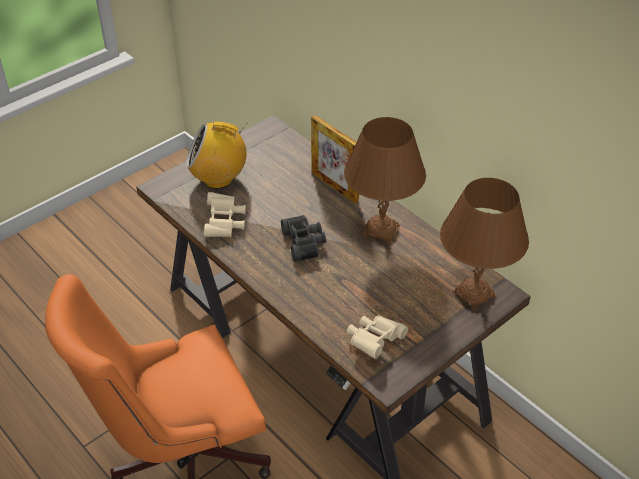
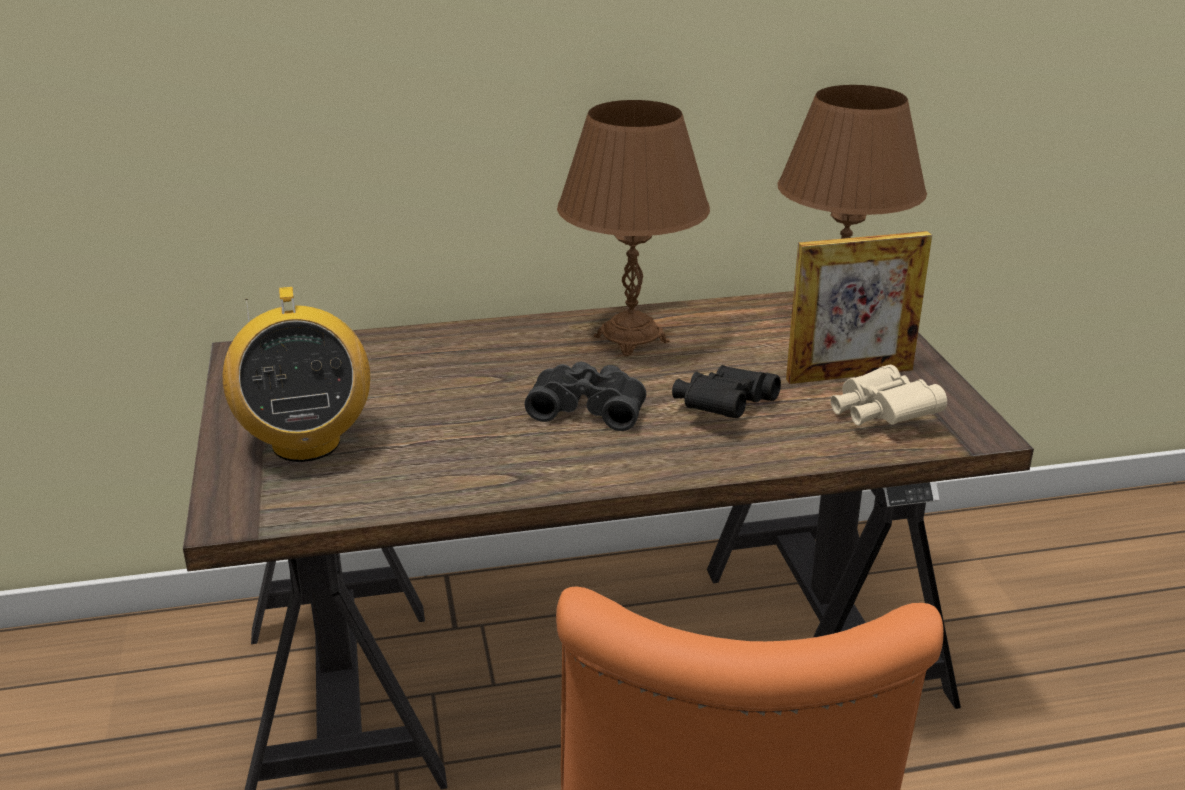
camera: 60 degrees left, 15 degrees down
radio [186,122,248,189] -> radio turned 45 degrees counterclockwise [223,287,370,462]
beige binoculars [204,192,246,237] -> none
picture frame [311,115,359,203] -> picture frame moved to [786,231,932,384]
none -> black binoculars [672,365,781,418]

